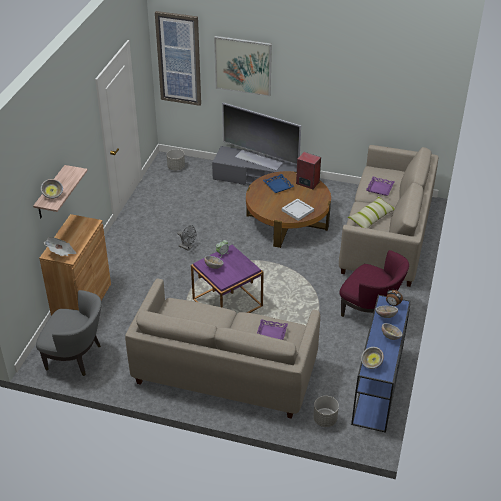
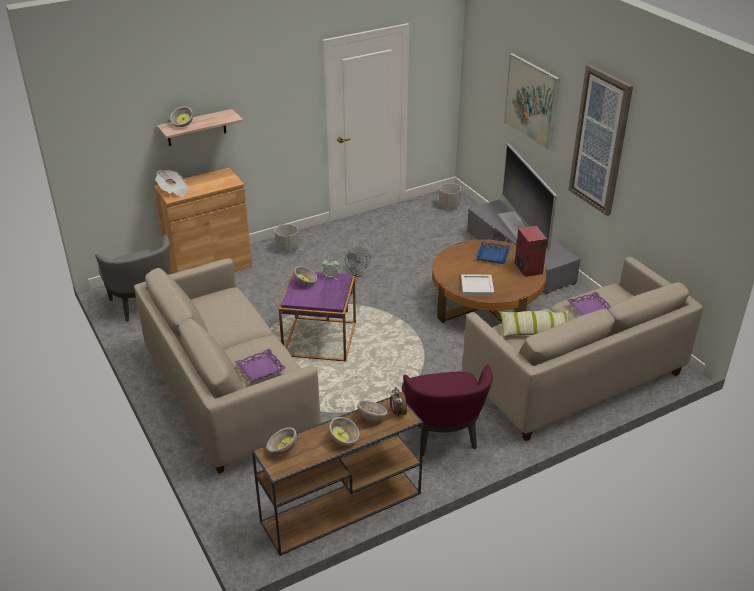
camera: 45 degrees right, 5 degrees down
picture [155,11,201,106] -> picture moved to [568,64,633,216]
grey planter [313,396,339,427] -> grey planter moved to [275,224,299,252]
blue console table [351,295,411,433] -> brown console table [252,397,423,556]

